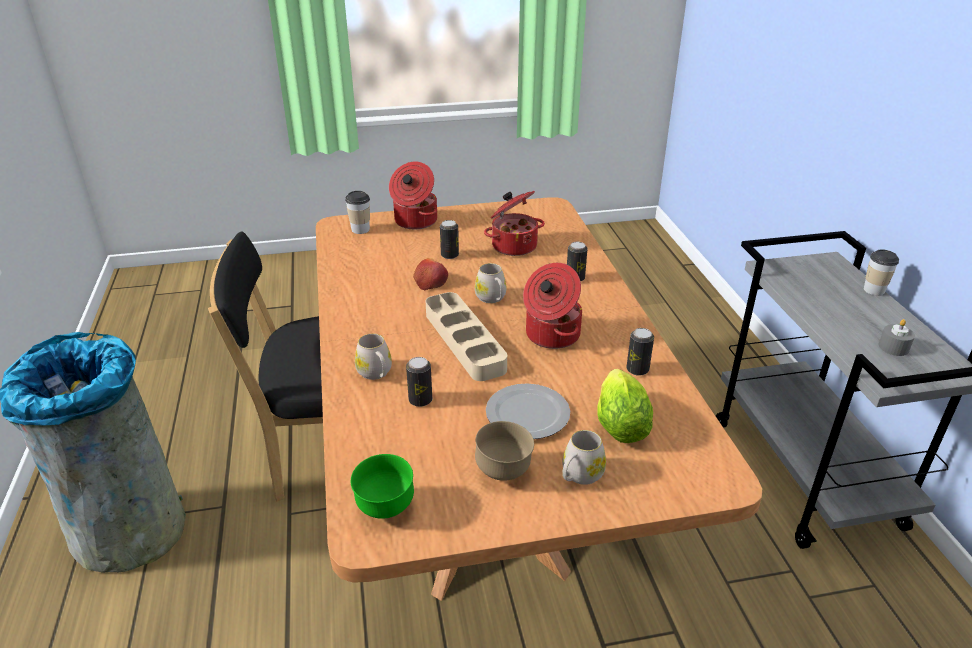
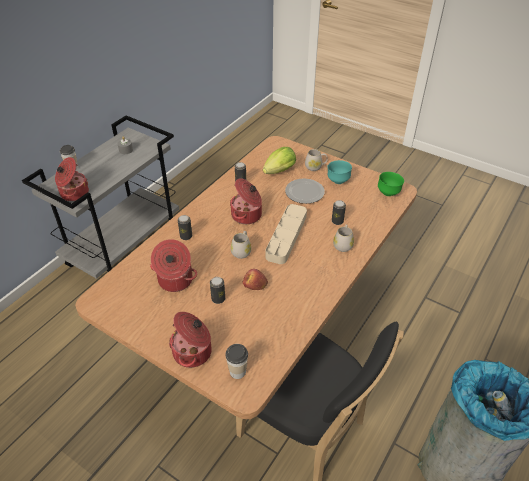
camera: 135 degrees left, 10 degrees up
brown bowl [475,421,534,481] -> turquoise bowl [327,160,352,184]
none -> cooking pot [55,157,89,201]

